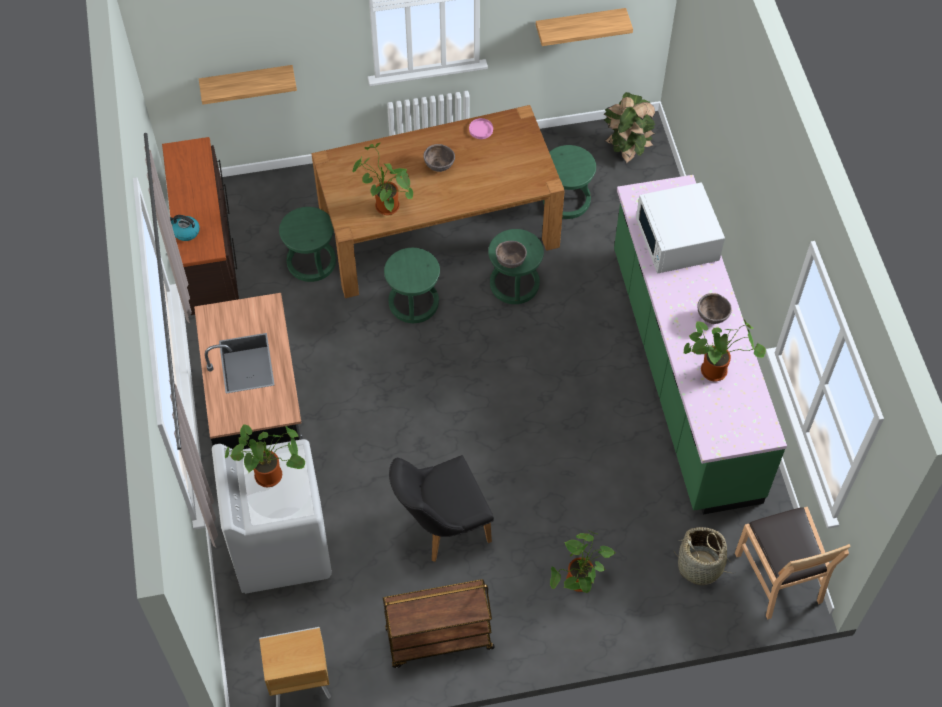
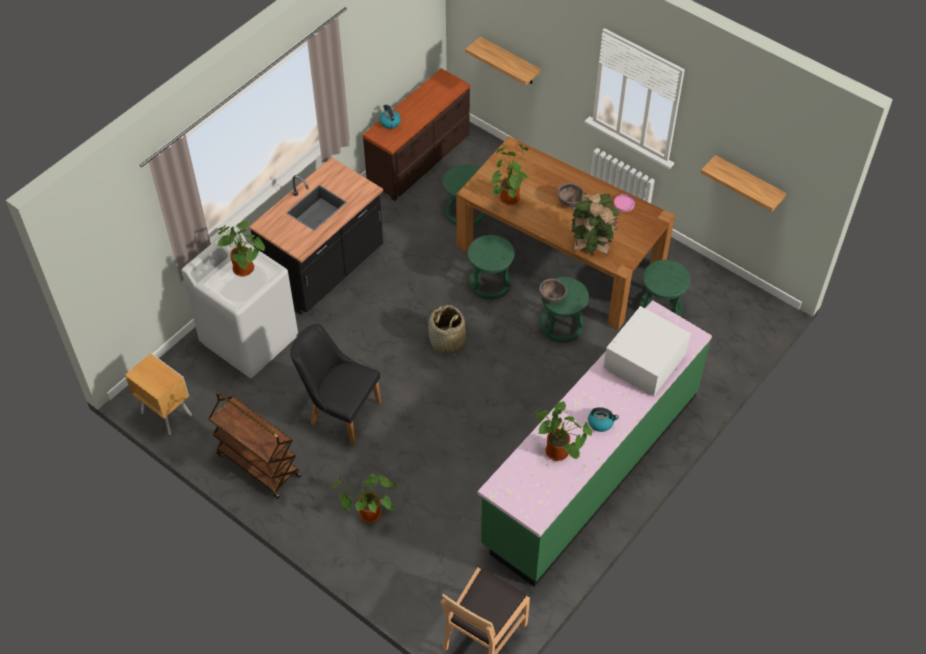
camera: 50 degrees right, 5 degrees down
potted plant [604,92,655,164] -> potted plant moved to [571,193,620,256]
basket [674,527,730,585] -> basket moved to [428,305,466,356]
brown bowl [697,293,732,324] -> kettle [588,407,619,432]

